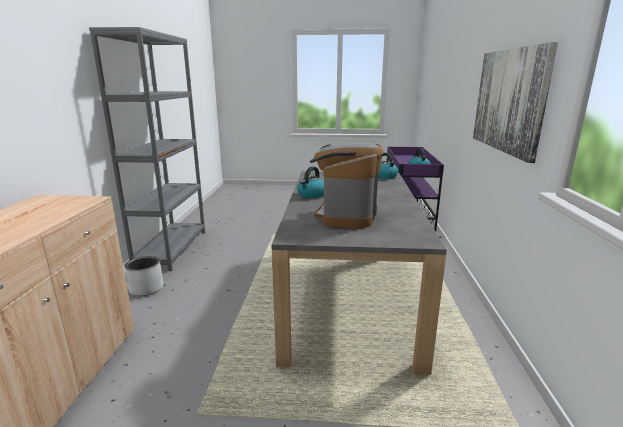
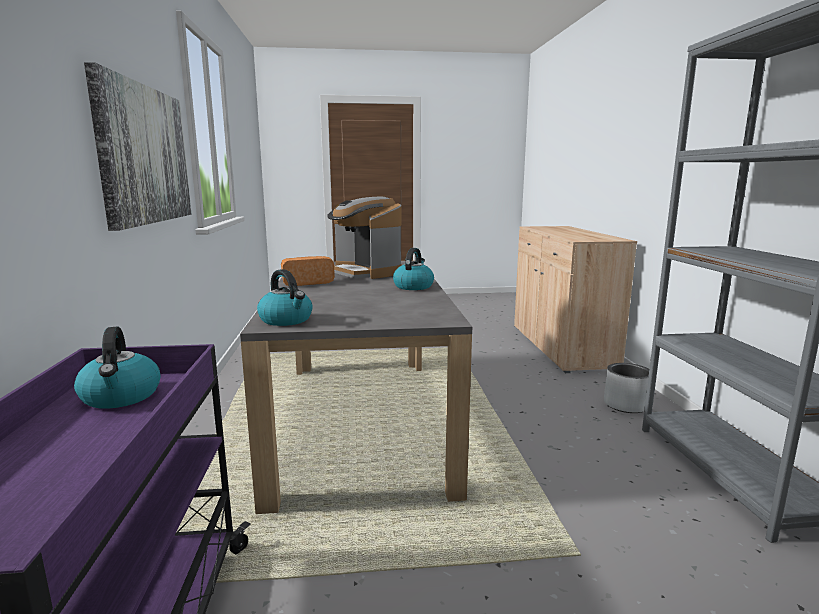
camera: 170 degrees right, 5 degrees down
coffee machine [310,143,384,229] -> coffee machine turned 135 degrees clockwise [327,197,402,279]
none -> bread [281,256,335,286]

